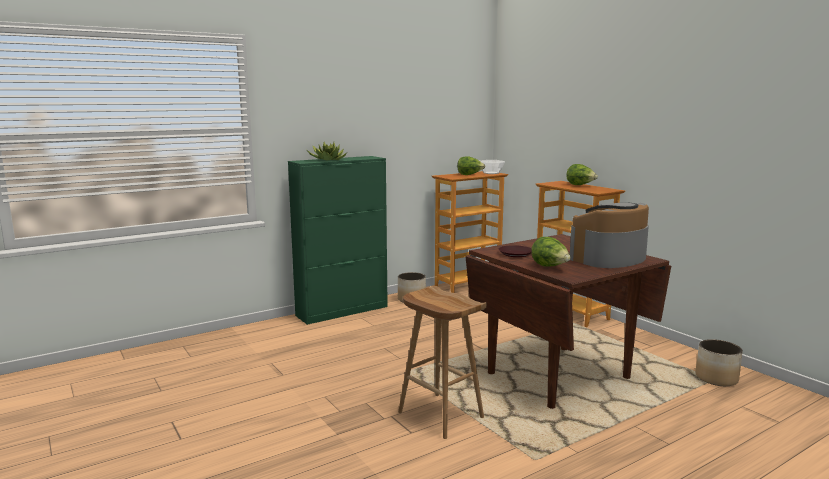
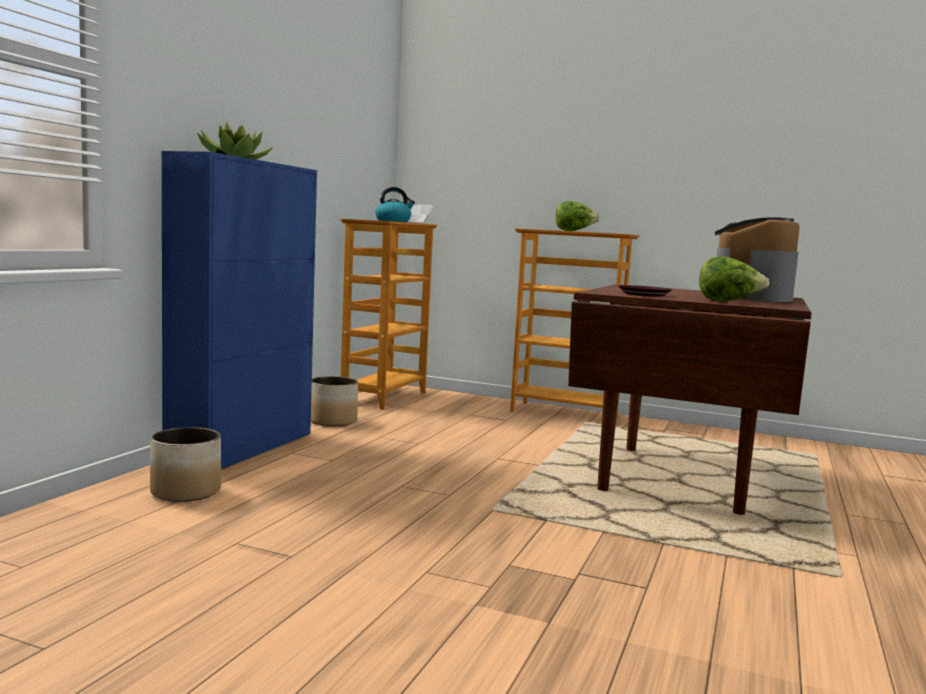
camera: 35 degrees left, 5 degrees down
green cabinet [288,156,388,325] -> blue cabinet [161,151,317,469]
brown stool [398,286,487,439] -> none
lettuce [457,156,486,175] -> kettle [376,187,415,222]
planter [695,339,743,386] -> planter moved to [150,427,221,502]

